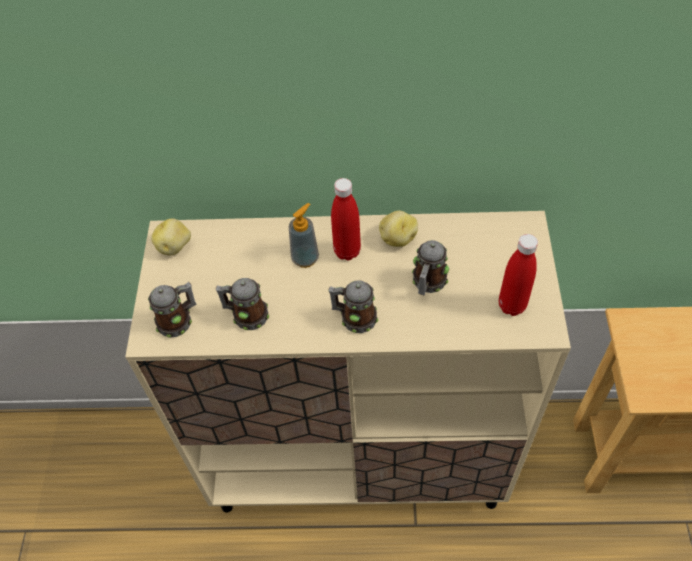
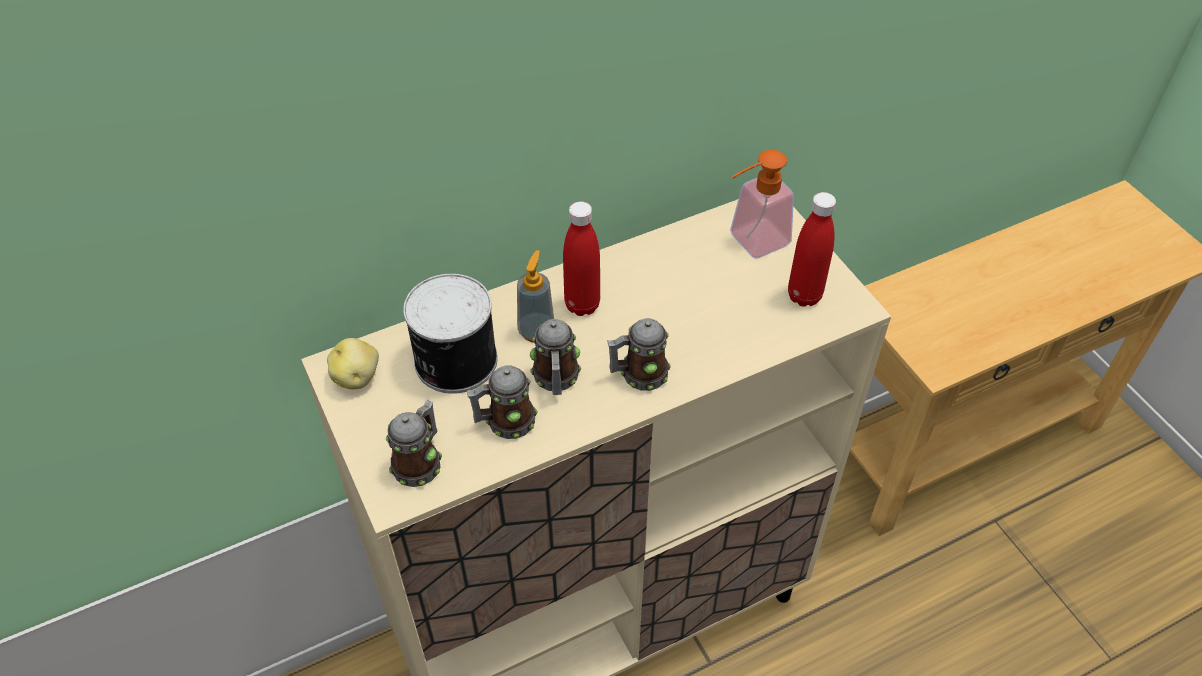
camera: 30 degrees left, 5 degrees down
potato [379,211,418,247] -> none
mug [412,240,449,295] -> mug moved to [530,319,581,395]
none -> can [403,274,498,394]
none -> soap dispenser [730,150,794,259]

